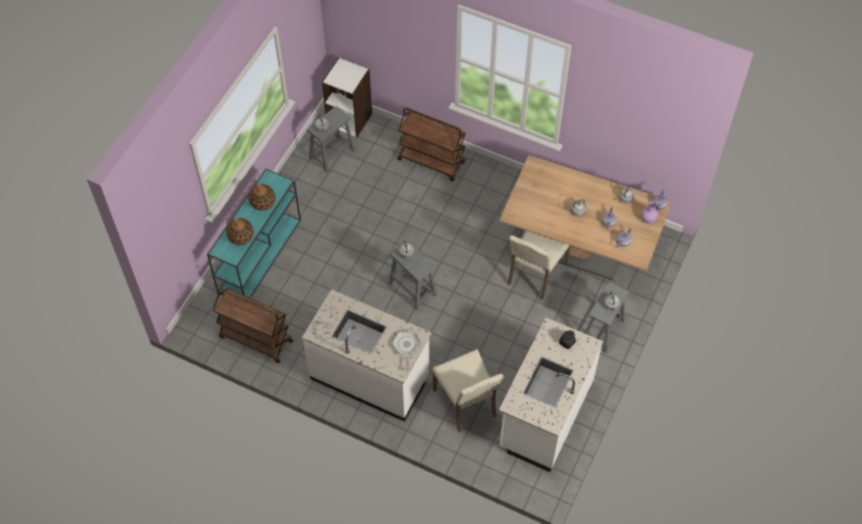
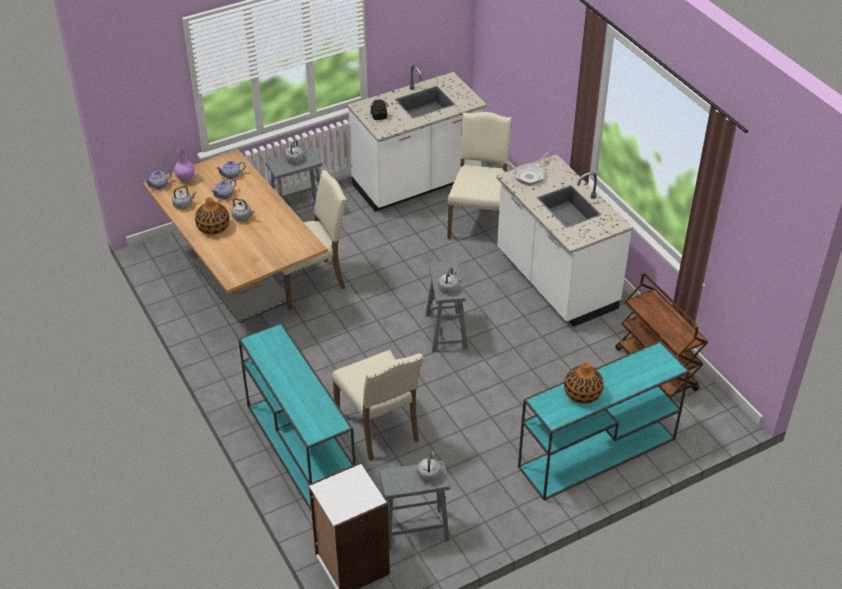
camera: 145 degrees left, 15 degrees down
vase [226,218,254,245] -> vase moved to [195,197,230,235]
brown cart [397,107,466,181] -> turquoise console table [238,323,356,511]
none -> beige chair [332,350,423,461]

